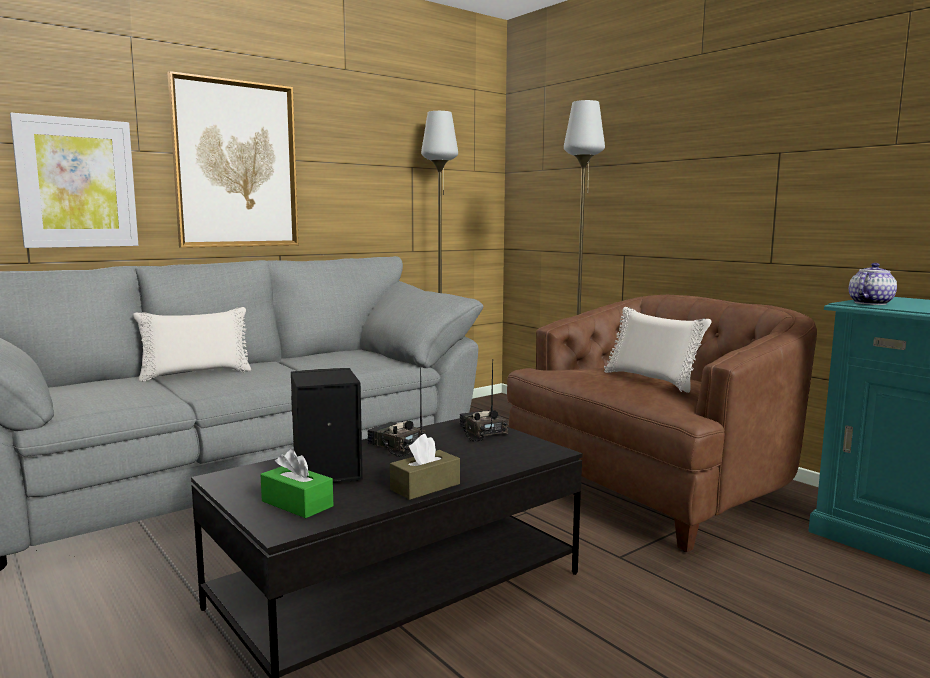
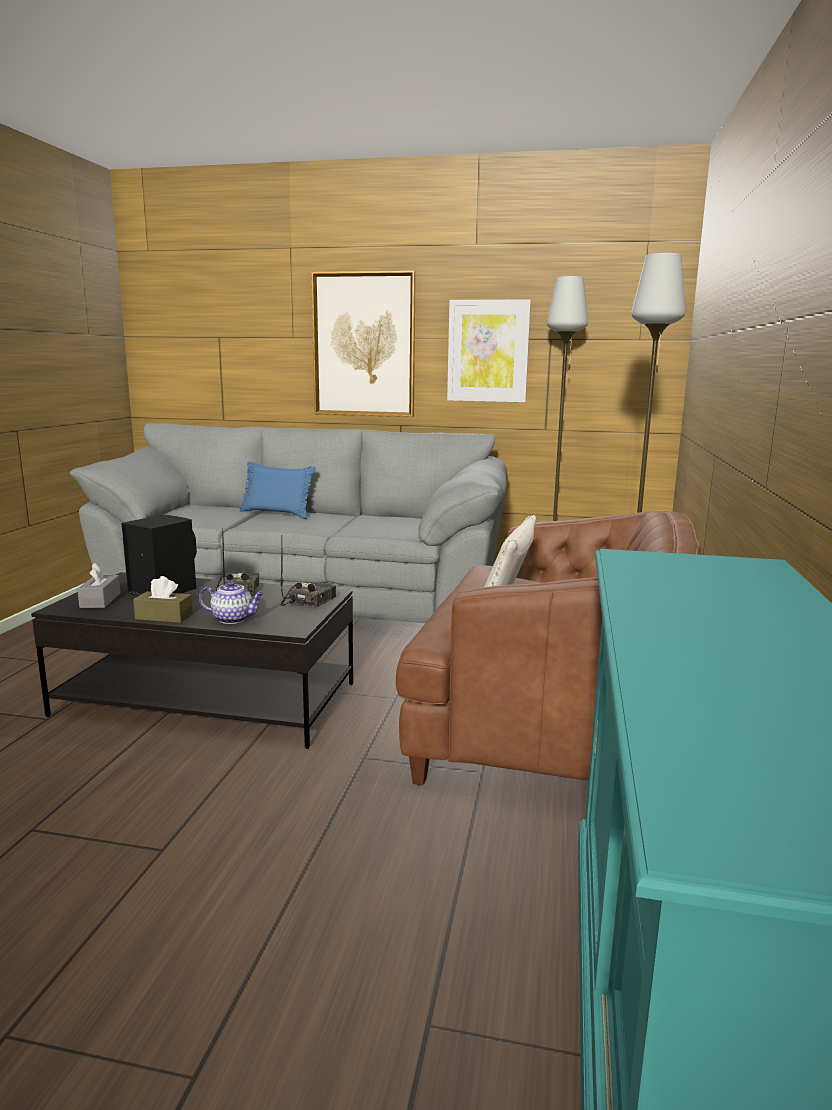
camera: 50 degrees right, 5 degrees up
picture [10,113,138,248] -> picture moved to [447,300,531,402]
white pillow [133,307,251,382] -> blue pillow [239,462,316,519]
green tissue box [260,449,333,518] -> grey tissue box [77,563,121,608]
teapot [849,263,897,305] -> teapot moved to [199,581,264,624]

